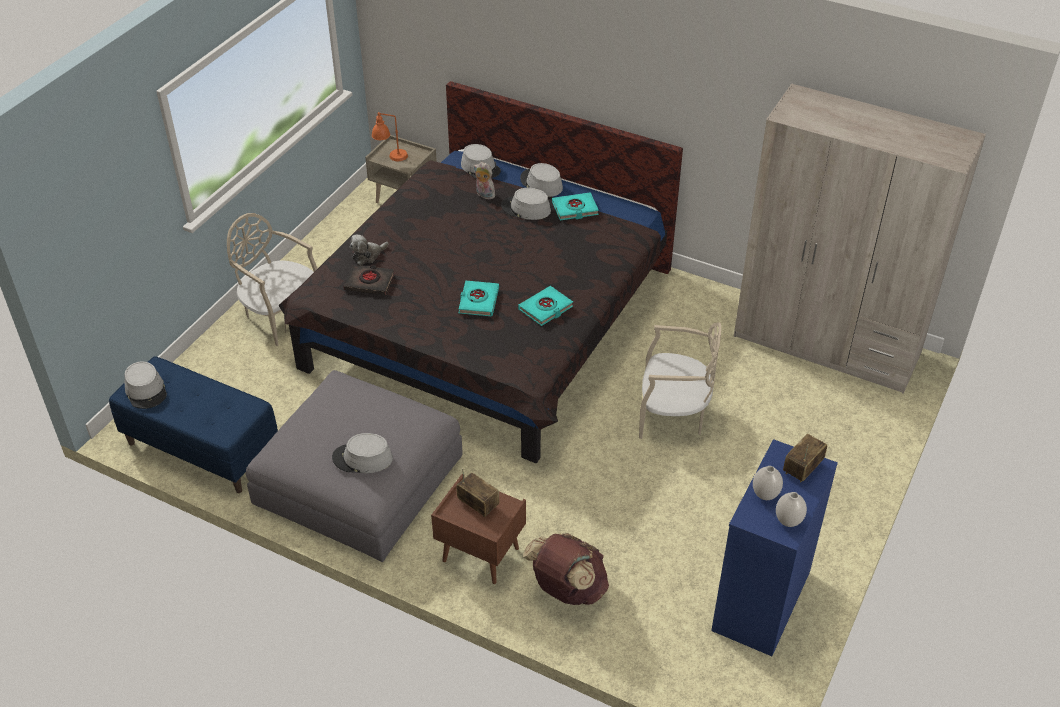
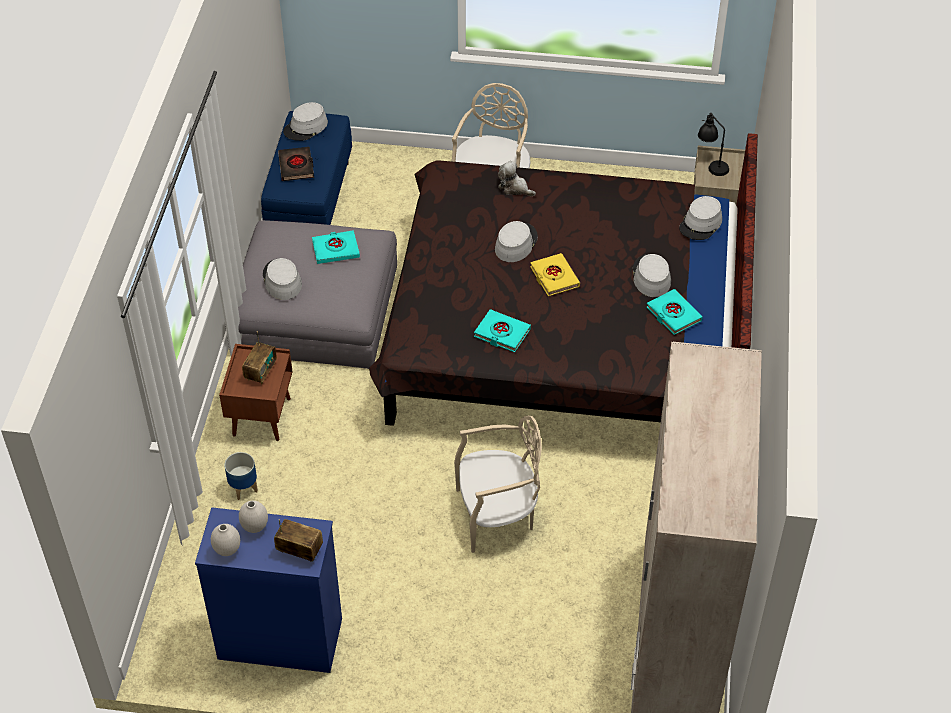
camera: 70 degrees right, 5 degrees up
black book [344,265,394,295] -> black book moved to [278,147,314,181]
orange table lamp [372,112,408,161] -> black table lamp [698,113,729,176]
turquoise book [459,281,499,316] -> turquoise book moved to [312,230,360,264]
plush toy [473,162,495,199] -> none
grey hat [520,163,563,197] -> grey hat moved to [495,221,538,262]
brown backpack [523,533,609,605] -> planter [224,452,258,500]
beige chair [639,323,721,439] -> beige chair turned 90 degrees counterclockwise [454,415,542,553]
none -> yellow book [530,253,580,296]

